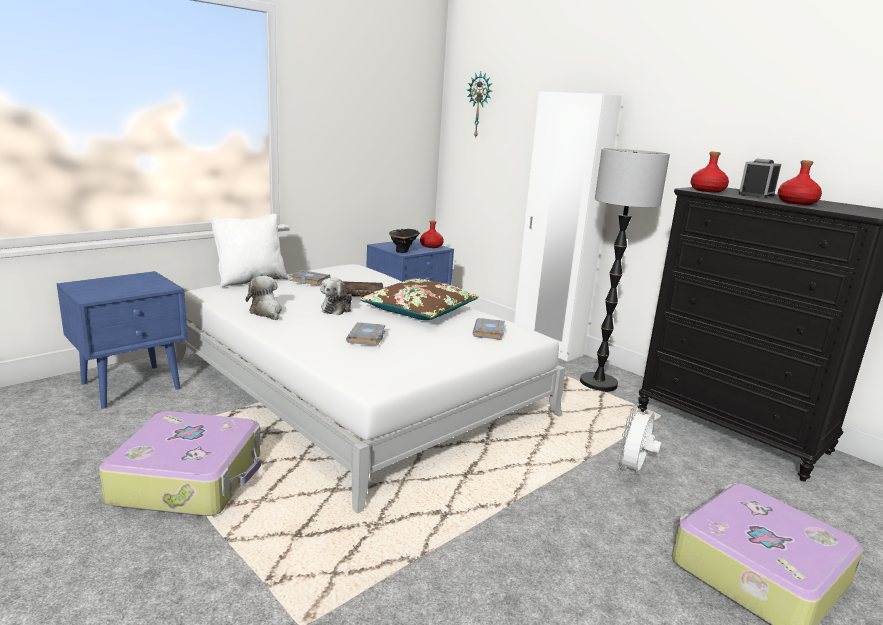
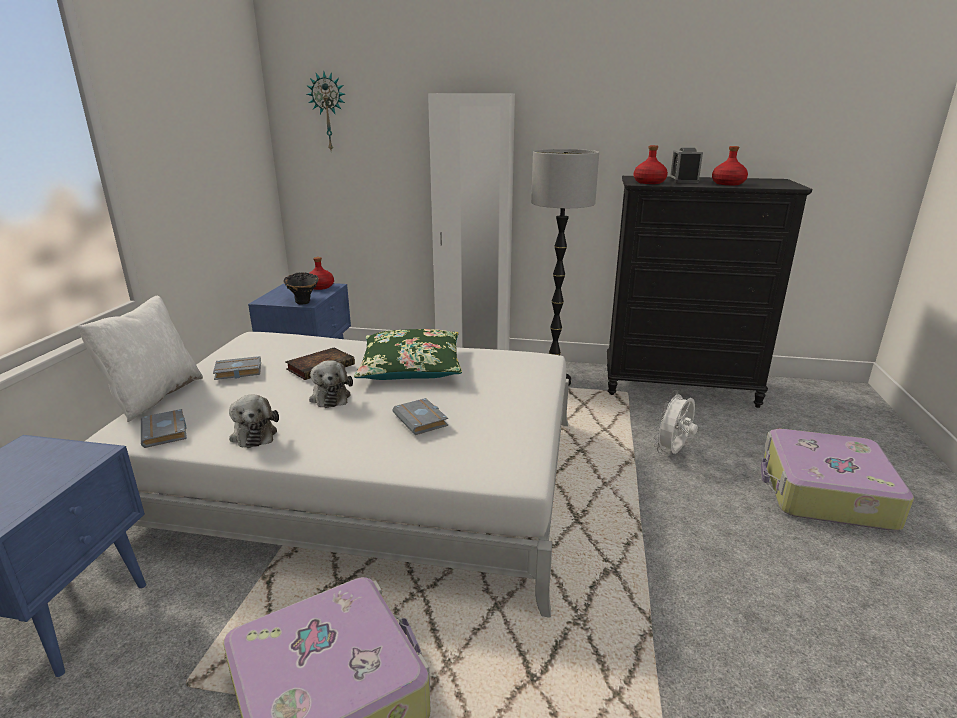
camera: 35 degrees left, 5 degrees up
plush toy [246,276,282,320] -> plush toy turned 135 degrees counterclockwise [229,395,279,448]
brown pillow [360,278,479,320] -> green pillow [354,329,462,380]
grey book [472,318,505,340] -> grey book moved to [141,409,187,448]
white fan [616,404,662,474] -> white fan turned 45 degrees clockwise [653,390,698,454]

